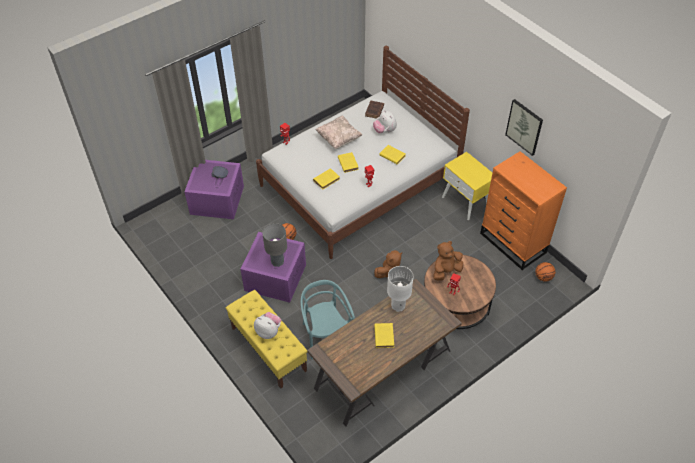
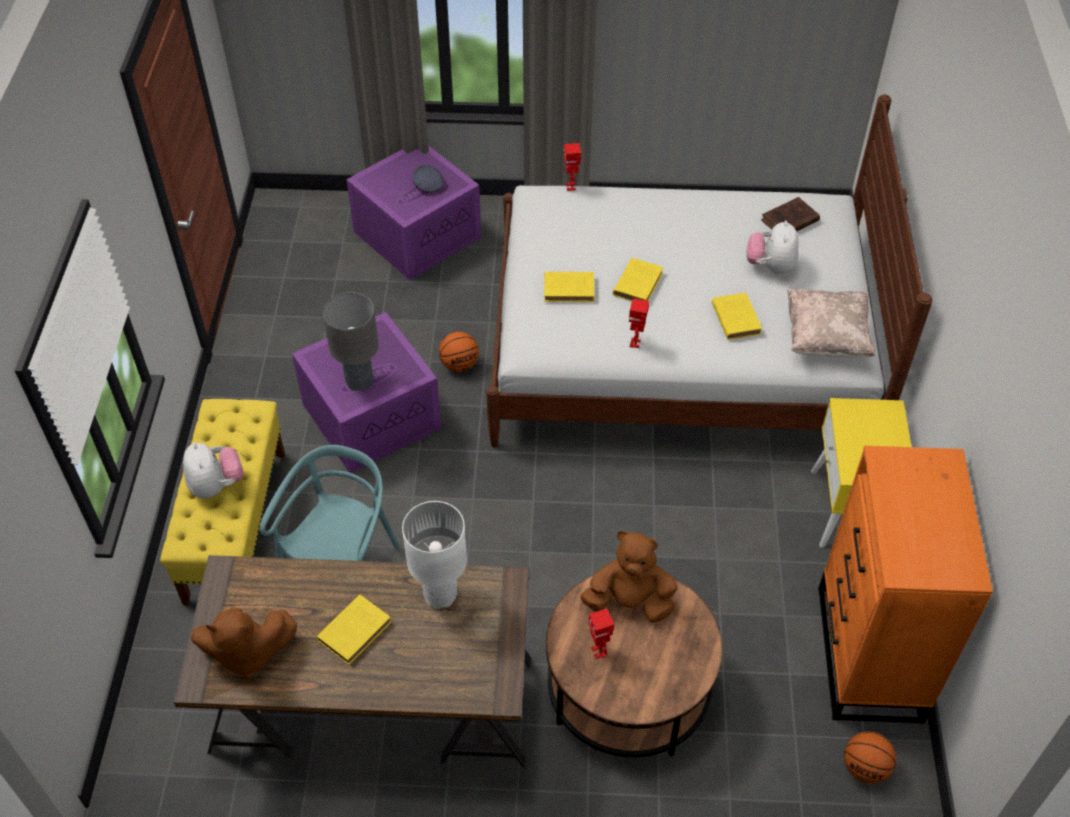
camera: 40 degrees right, 0 degrees up
beige pillow [315,115,362,149] -> beige pillow moved to [787,289,875,358]
brown plush toy [374,250,402,278] -> brown plush toy moved to [191,607,298,680]
picture [505,99,543,156] -> none

